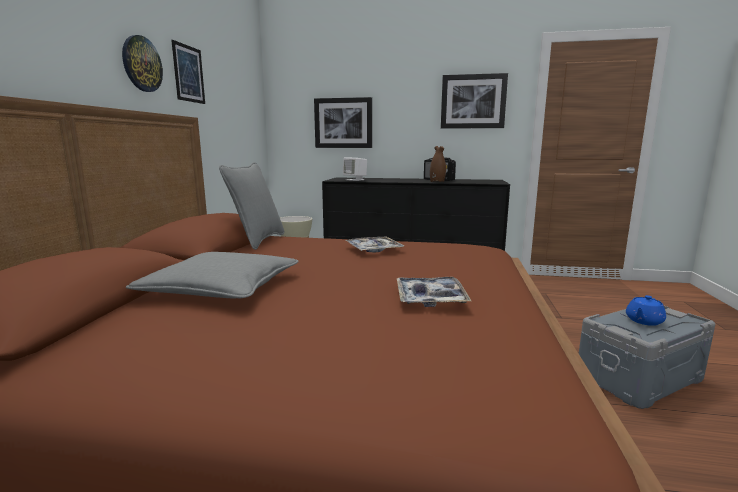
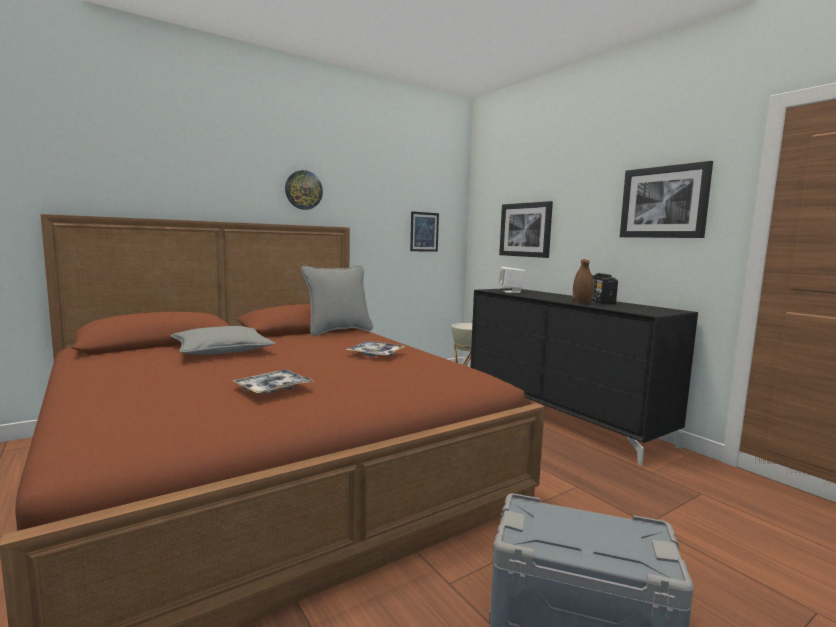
camera: 45 degrees right, 5 degrees down
picture [171,40,205,104] -> picture moved to [410,211,439,252]
blue teapot [626,295,666,326] -> none

